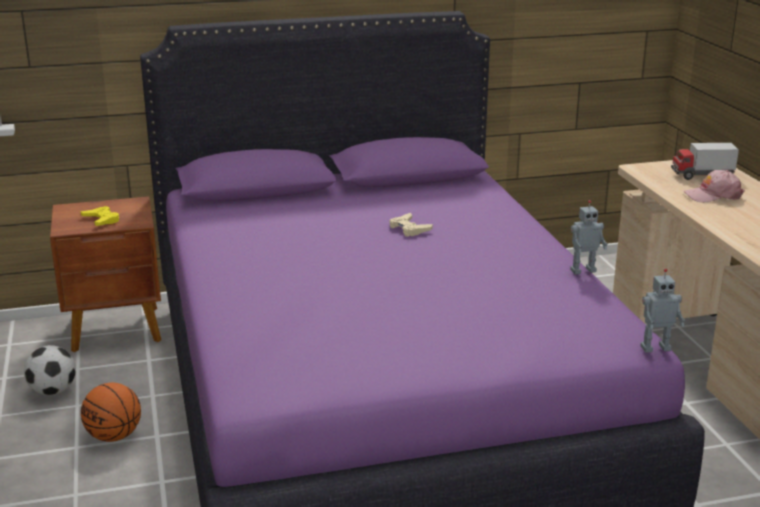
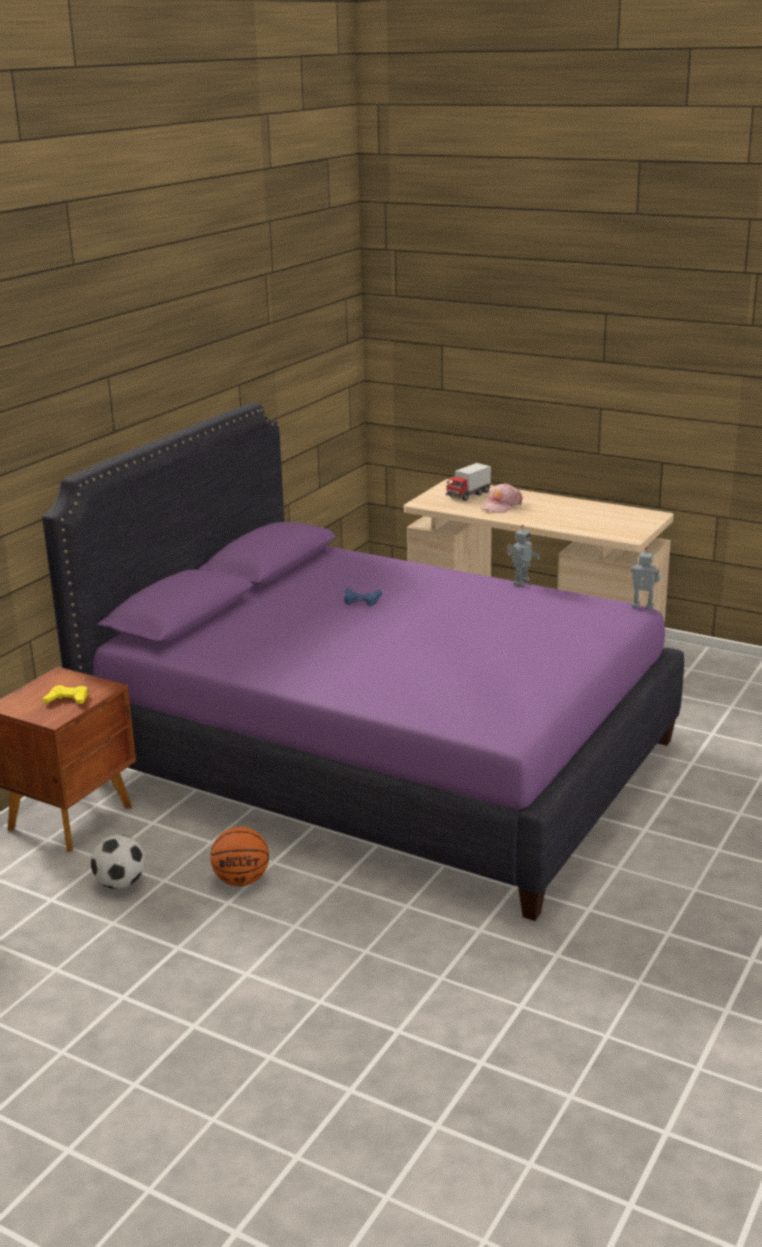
camera: 45 degrees left, 0 degrees up
beige game controller [389,213,433,237] -> blue game controller [344,588,382,606]
toy robot [641,269,685,353] -> toy robot turned 105 degrees counterclockwise [631,547,660,610]

